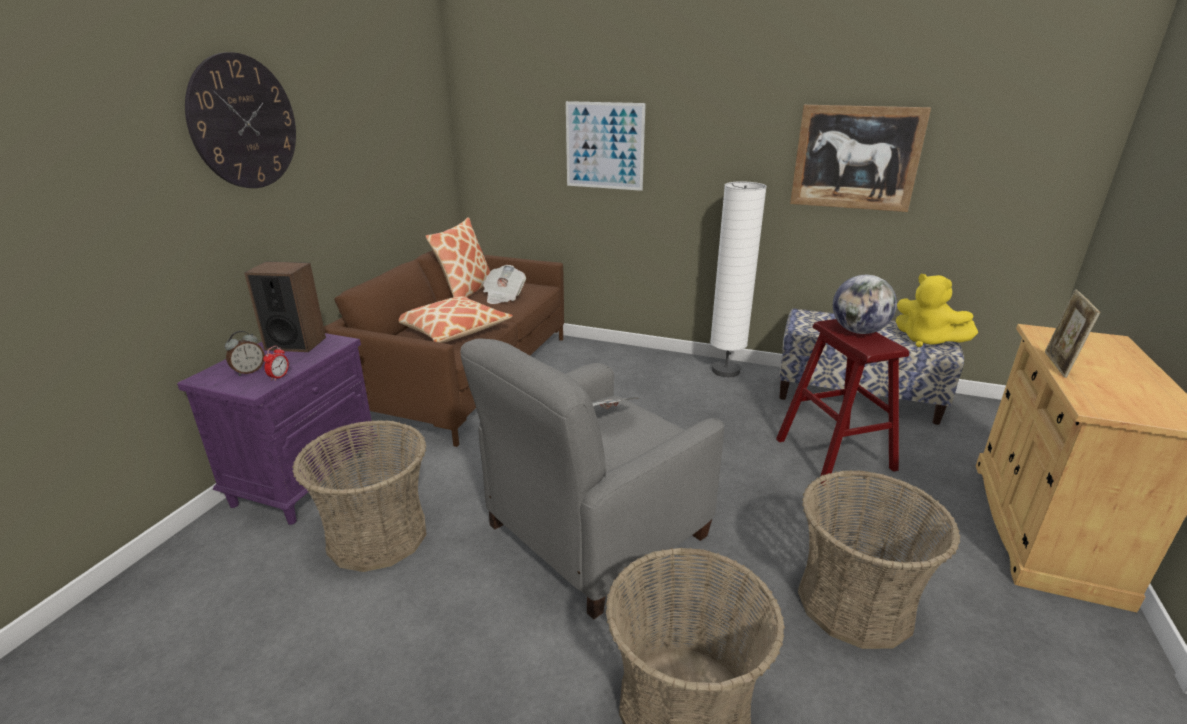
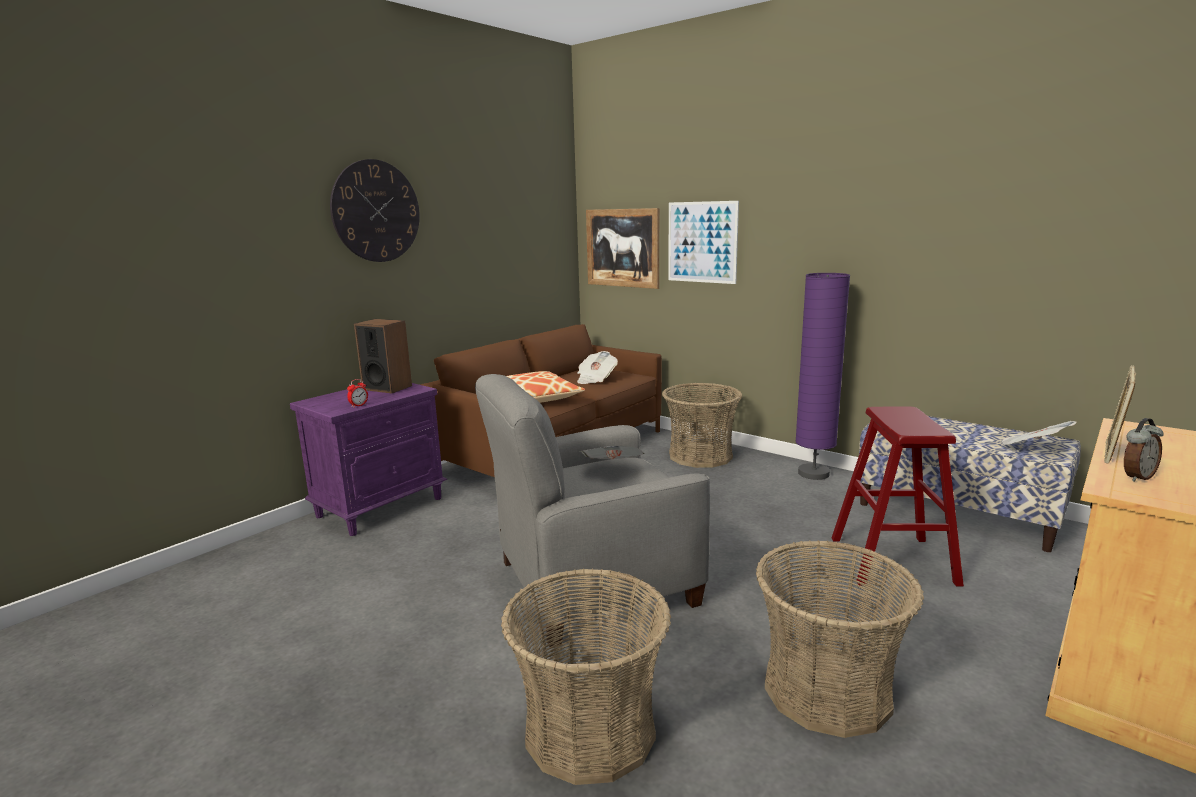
camera: 20 degrees right, 10 degrees down
alarm clock [225,331,265,376] -> alarm clock moved to [1124,418,1163,482]
basket [293,420,427,572] -> basket moved to [662,383,742,468]
pillow [425,217,490,298] -> none
white floor lamp [710,181,767,377] -> purple floor lamp [795,273,850,480]
picture [790,105,931,212] -> picture moved to [586,208,659,289]
globe [833,275,897,334] -> none
yellow plush toy [896,274,978,347] -> newspaper [1001,421,1076,446]

